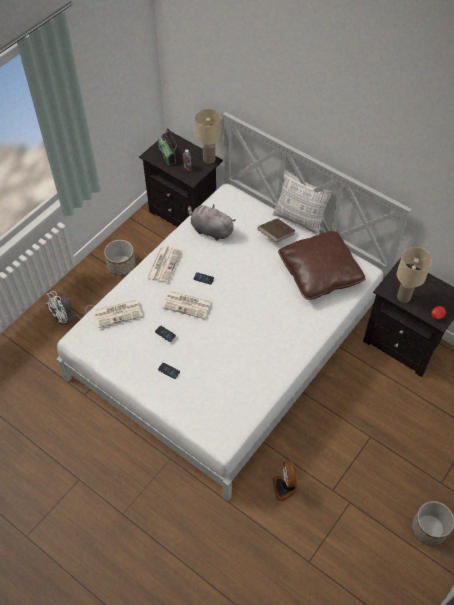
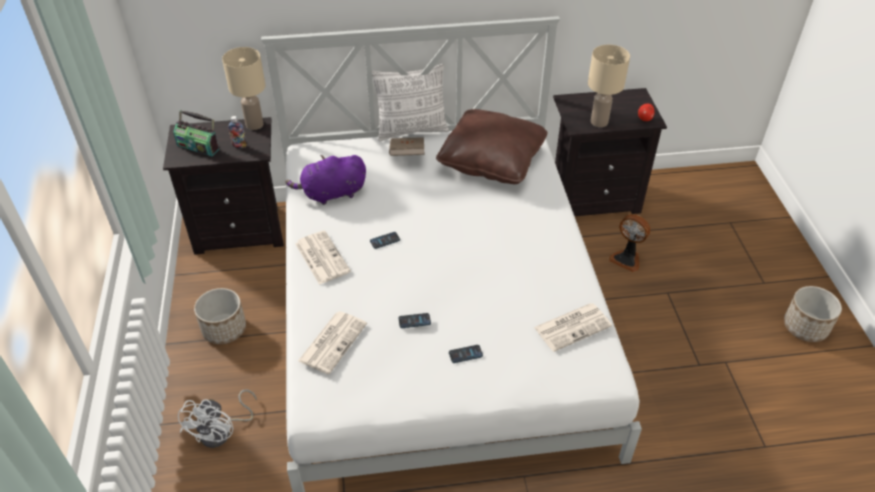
camera: 45 degrees left, 10 degrees down
newspaper [162,291,211,319] -> newspaper moved to [534,303,612,352]
grey plush toy [188,204,236,241] -> purple plush toy [285,155,366,205]
fan [273,461,298,502] -> fan moved to [608,214,650,272]

